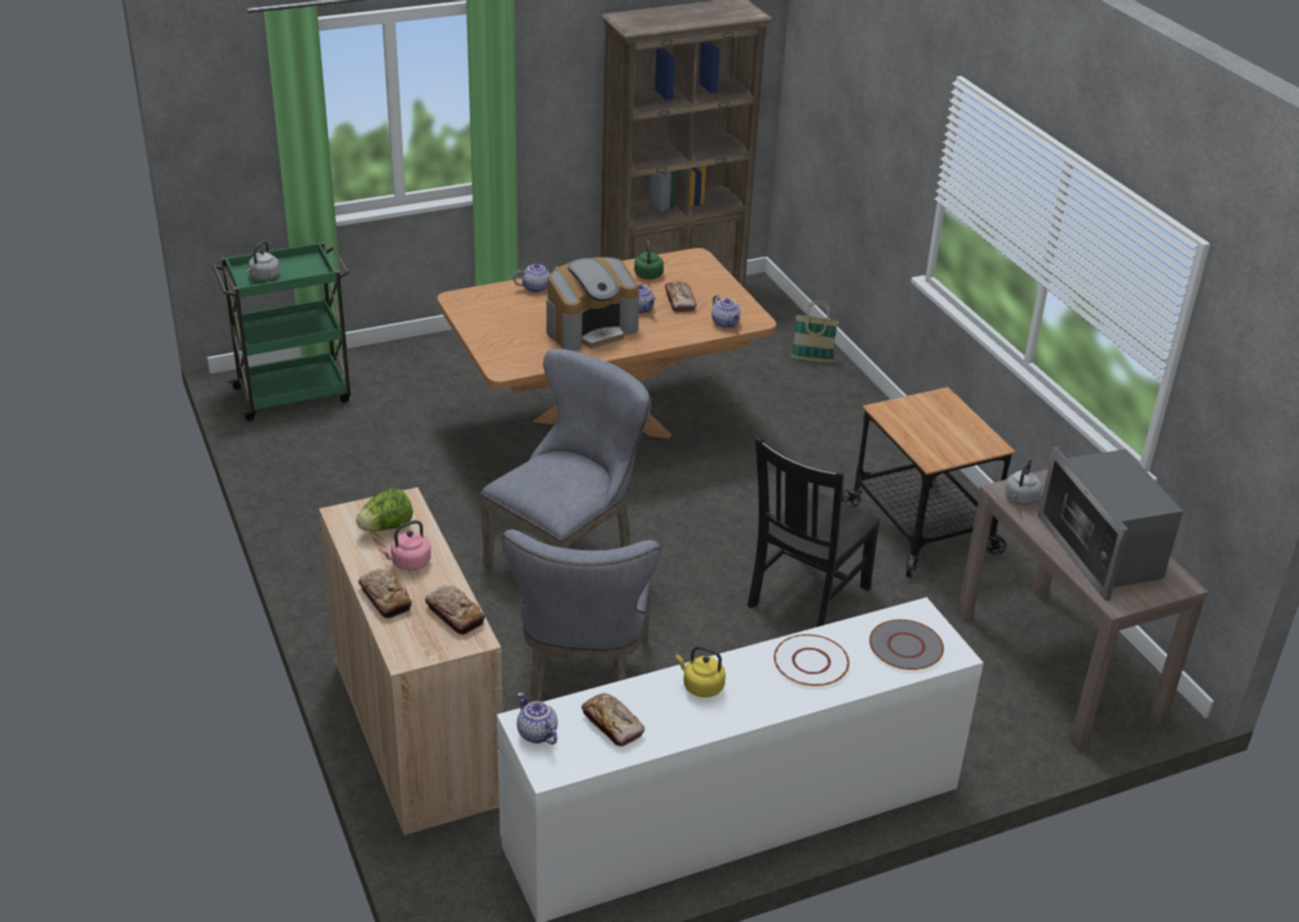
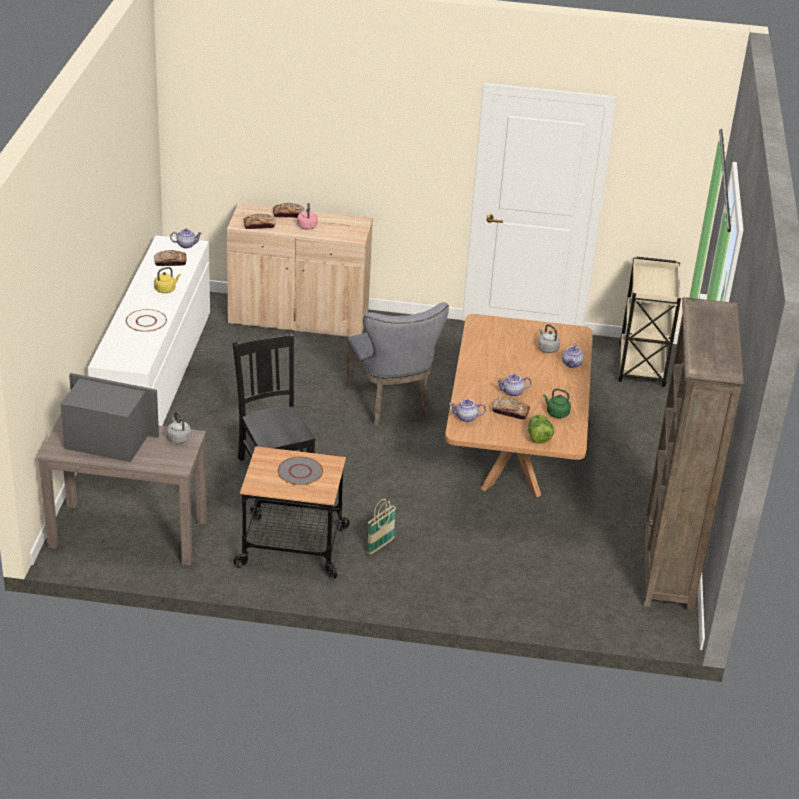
camera: 120 degrees right, 0 degrees up
green cart [212,242,351,421] -> beige cart [618,257,681,387]
grey kettle [246,241,280,280] -> grey kettle moved to [538,324,560,353]
lettuce [356,488,413,531] -> lettuce moved to [528,414,554,444]
grey chair [502,529,661,703] -> none
coffee machine [546,257,639,351] -> none
basket [791,300,839,363] -> basket moved to [366,499,396,555]
grey plate [869,619,944,670] -> grey plate moved to [278,457,323,485]

